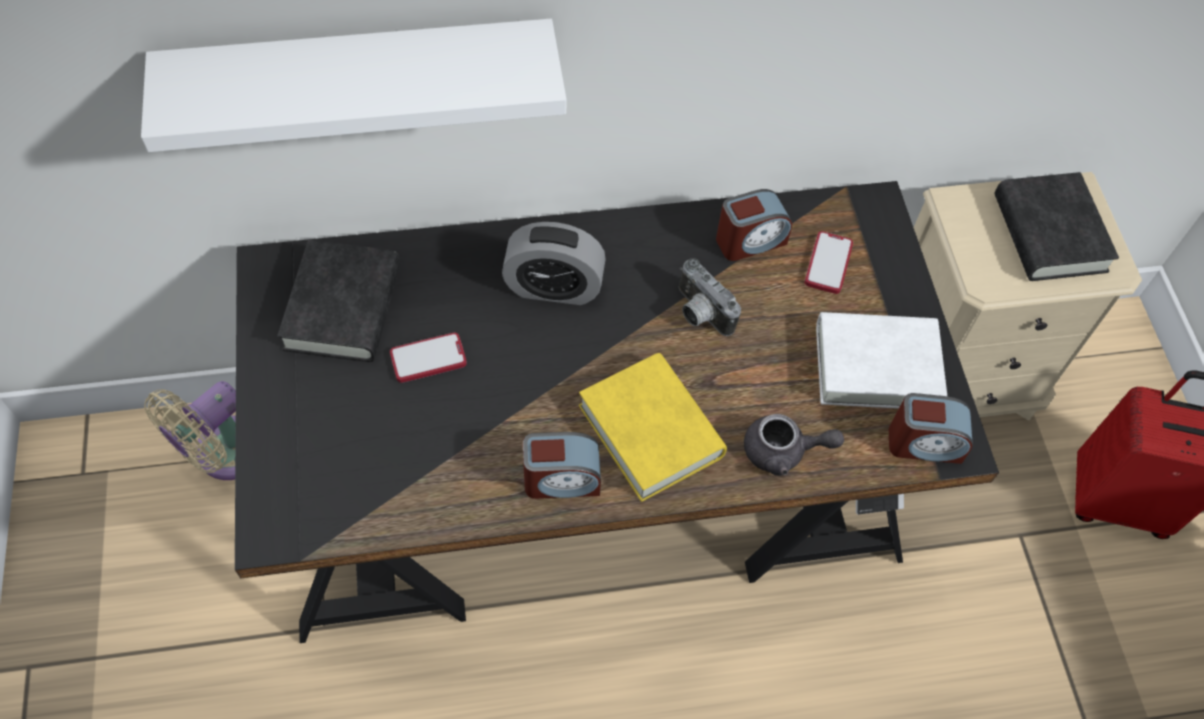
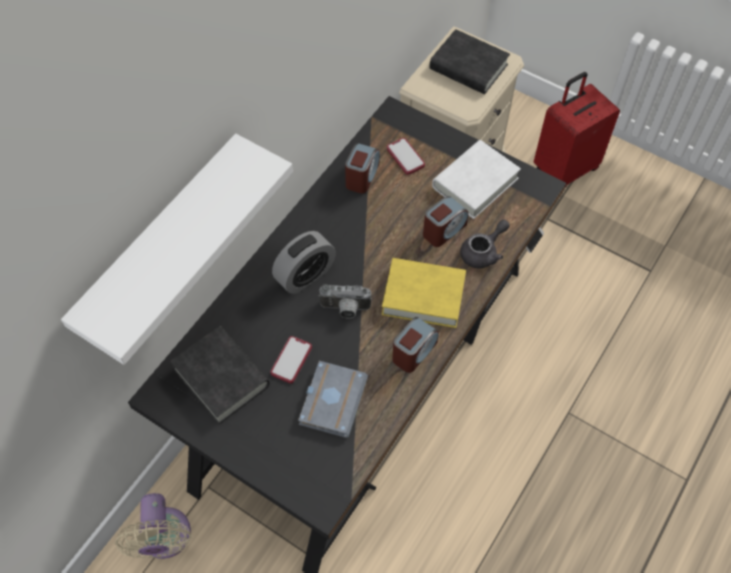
camera: 45 degrees left, 0 degrees up
camera [679,258,741,336] -> camera moved to [318,284,372,319]
alarm clock [889,393,973,464] -> alarm clock moved to [423,196,469,247]
none -> grey book [298,361,368,438]

